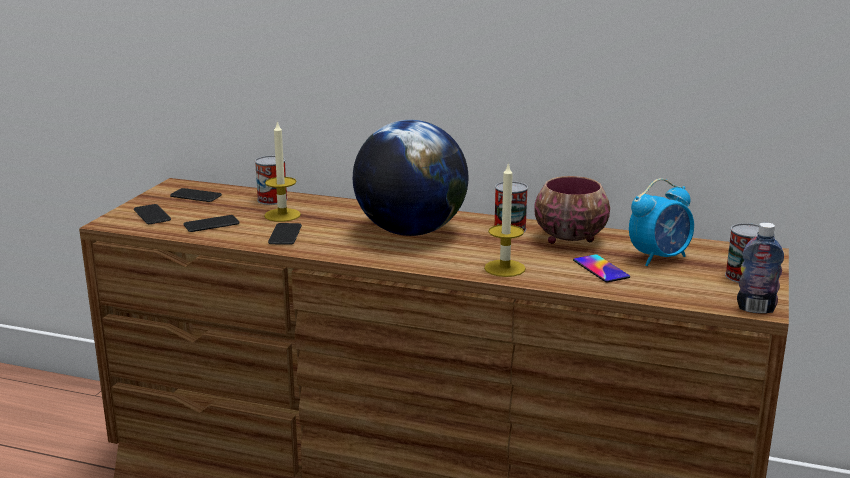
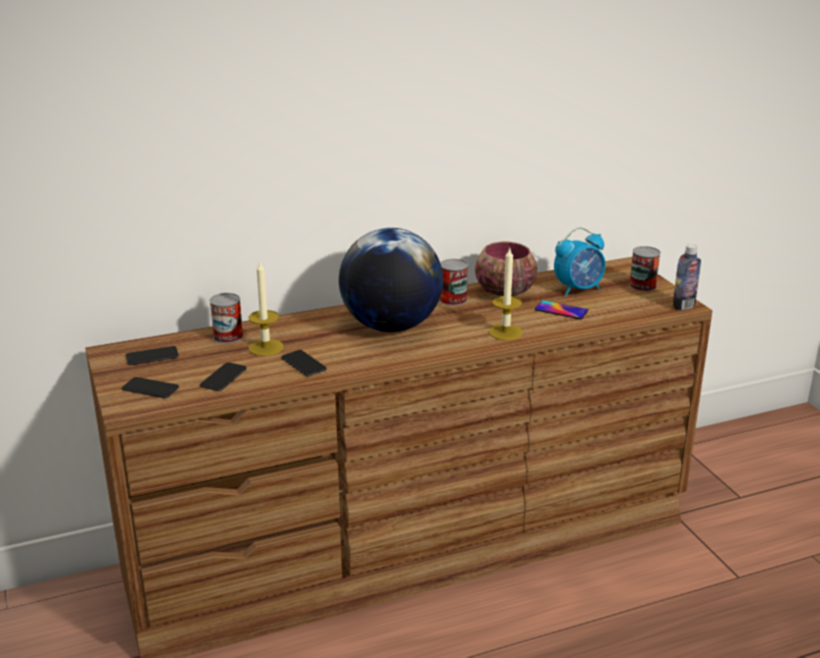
camera: 40 degrees left, 5 degrees up
alarm clock [629,178,694,266] -> alarm clock turned 45 degrees clockwise [554,227,606,296]

